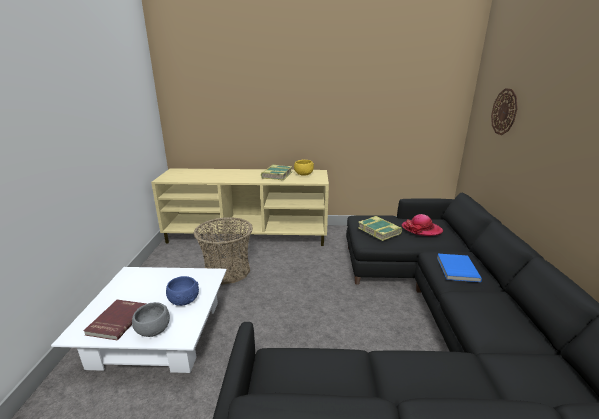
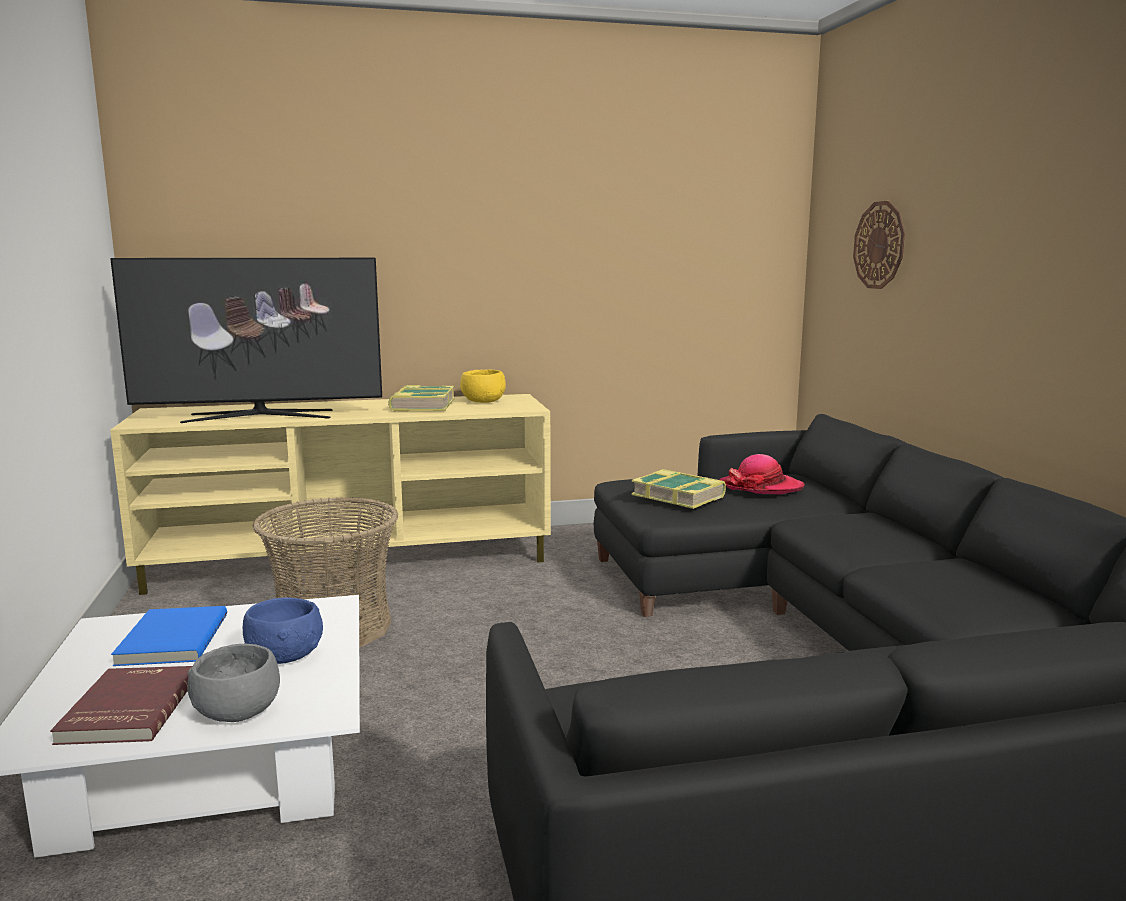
camera: 15 degrees left, 10 degrees down
blue book [437,254,482,282] -> blue book moved to [111,606,227,666]
none -> television [110,258,382,423]

